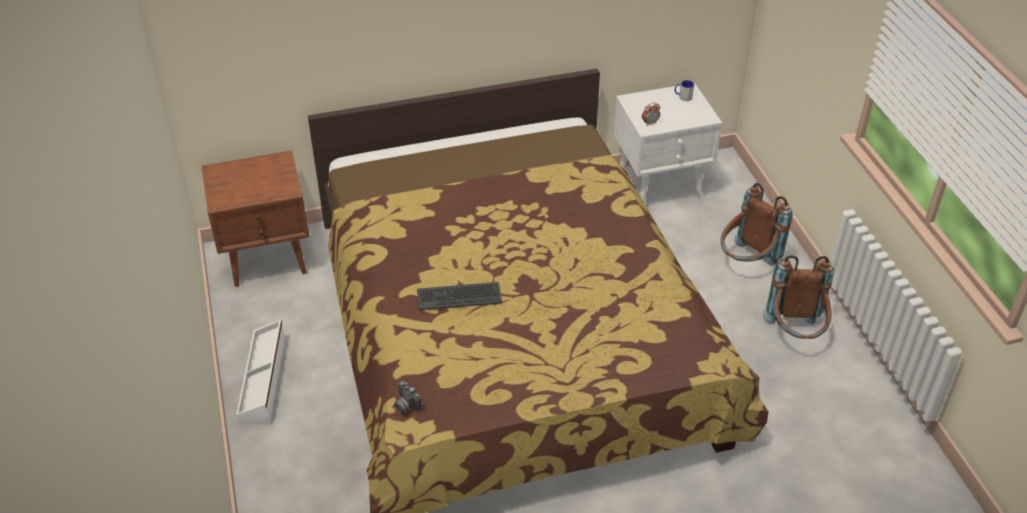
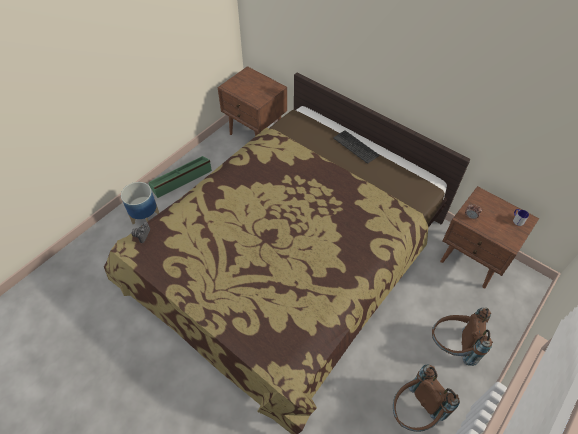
camera: 55 degrees right, 10 degrees up
white storage box [236,320,285,424] -> green storage box [148,156,212,198]
keyboard [417,282,502,310] -> keyboard moved to [333,130,380,164]
white nightstand [613,83,722,201] -> brown nightstand [440,186,539,288]
none -> planter [121,182,159,224]

